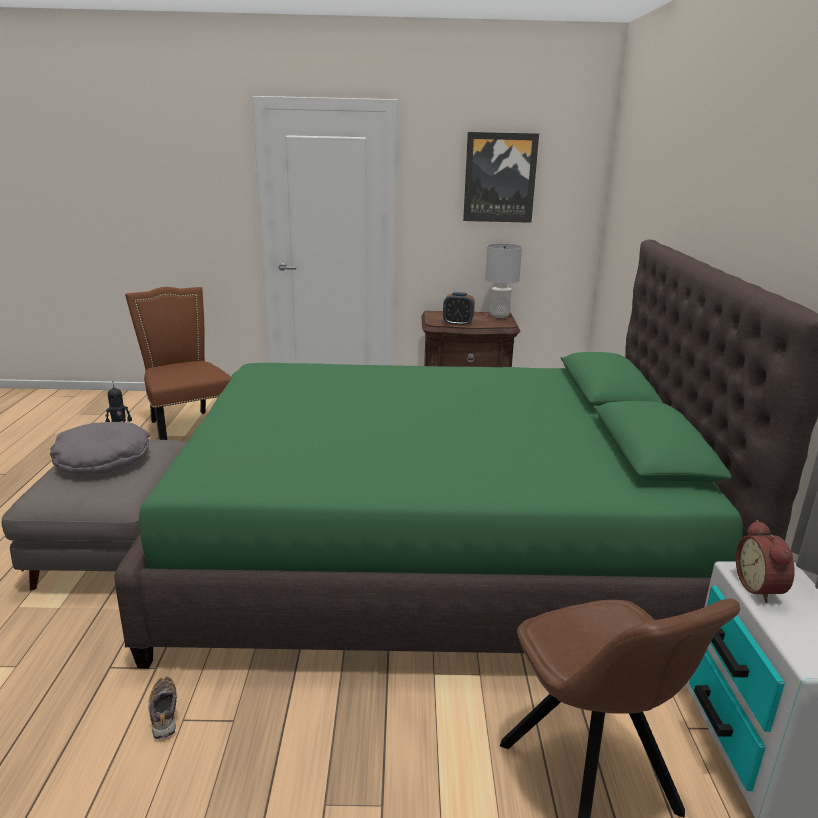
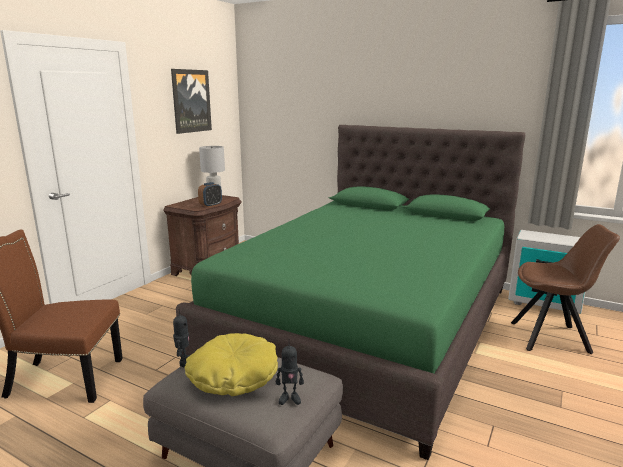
camera: 60 degrees left, 5 degrees down
grey pillow [50,422,150,475] -> yellow pillow [185,333,278,396]
shoe [148,676,177,740] -> none
alarm clock [736,520,795,603] -> none
none -> toy robot [276,339,304,405]

